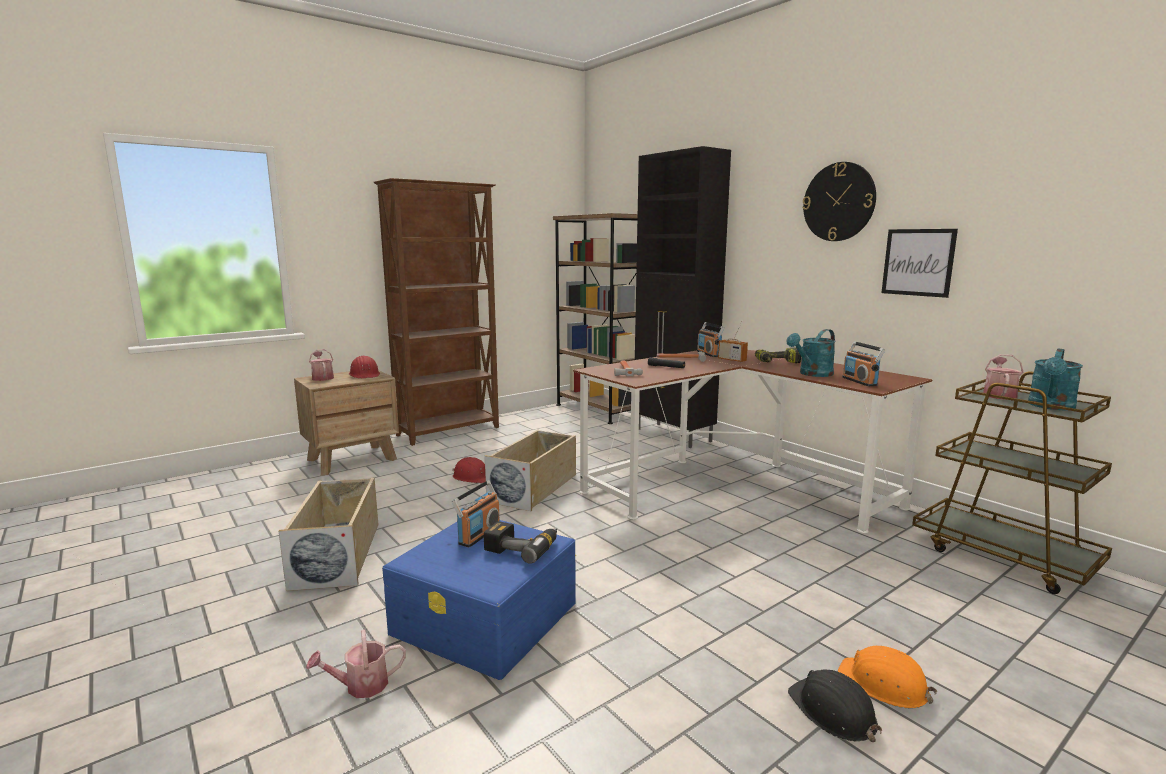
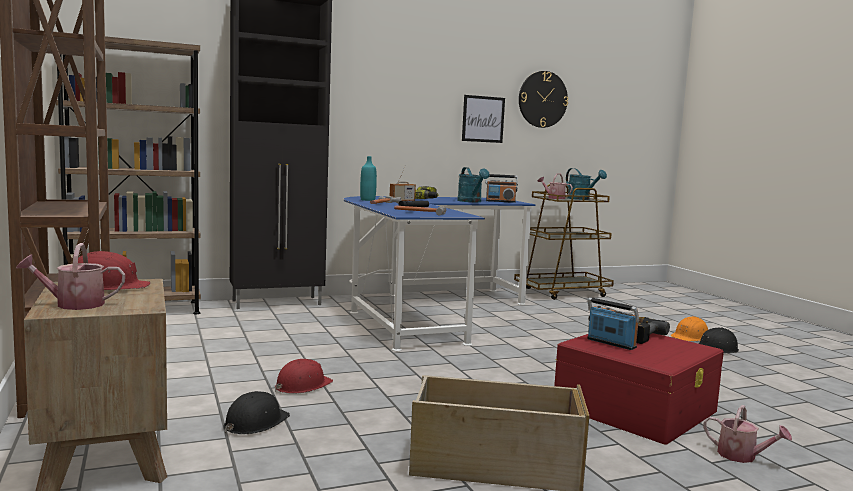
camera: 75 degrees left, 5 degrees down
watering can [306,629,406,698] -> watering can turned 45 degrees counterclockwise [704,405,792,463]
blue storage box [382,520,576,680] -> red storage box [554,333,724,445]
beige storage box [485,430,576,511] -> none
brown desk [573,350,933,533] -> blue desk [343,196,536,351]
radio [697,322,724,357] -> turquoise bottle [360,156,377,201]
wall clock [802,162,876,241] -> wall clock moved to [519,71,568,128]
none -> black hard hat [223,391,290,434]

